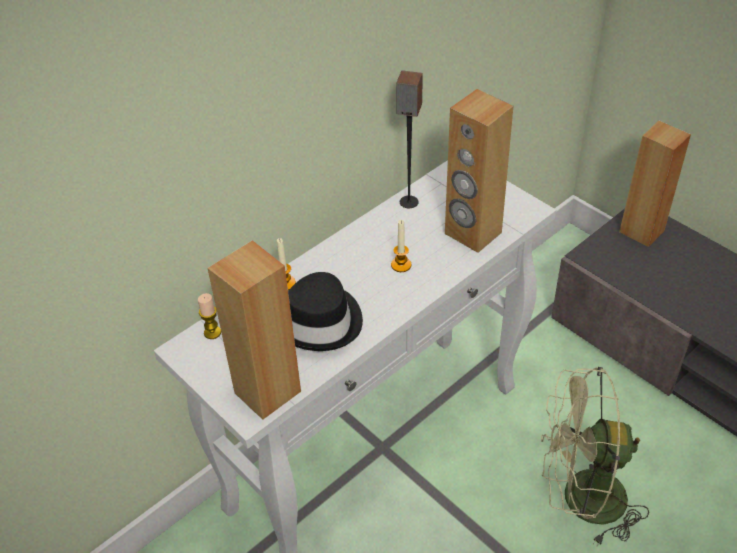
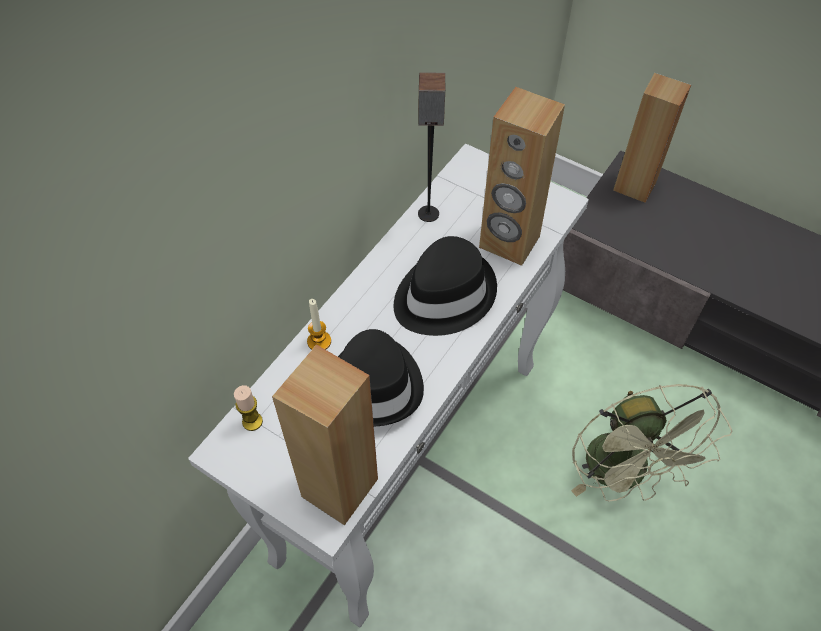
camera: 15 degrees left, 10 degrees up
candle [391,220,411,272] -> black hat [394,236,497,336]
green fan [541,367,649,547] -> green fan turned 90 degrees counterclockwise [571,384,732,502]

